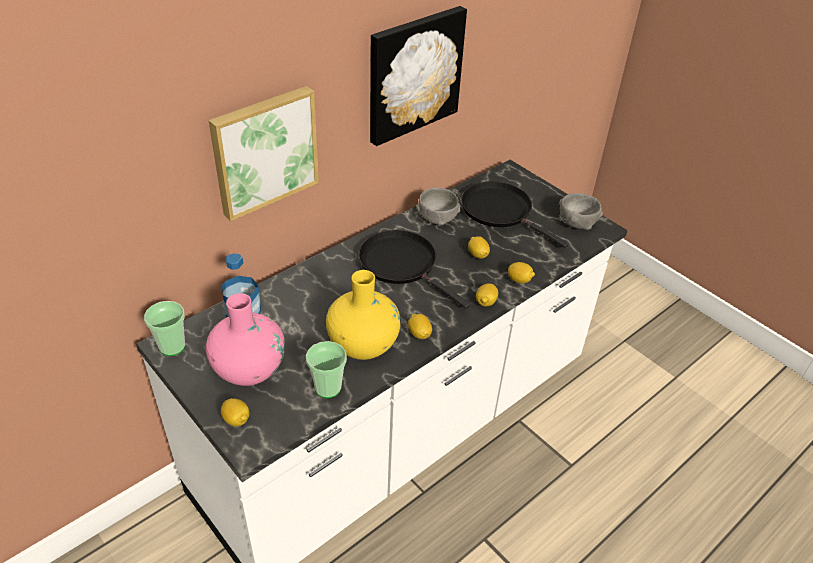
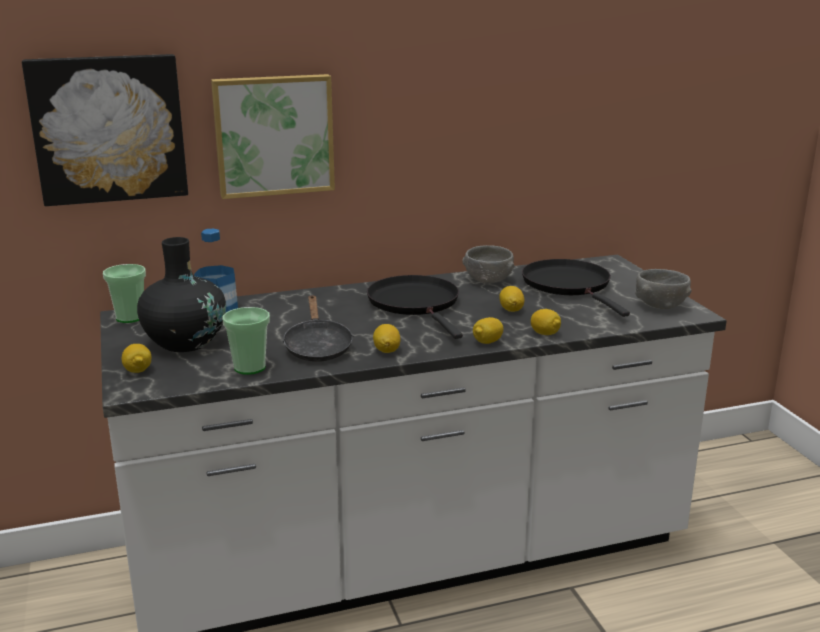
camera: 25 degrees right, 20 degrees down
pink vase [206,293,285,386] -> black vase [137,237,226,352]
yellow vase [326,270,401,360] -> black frying pan [282,295,354,362]
picture [370,6,467,146] -> picture moved to [22,54,188,206]

